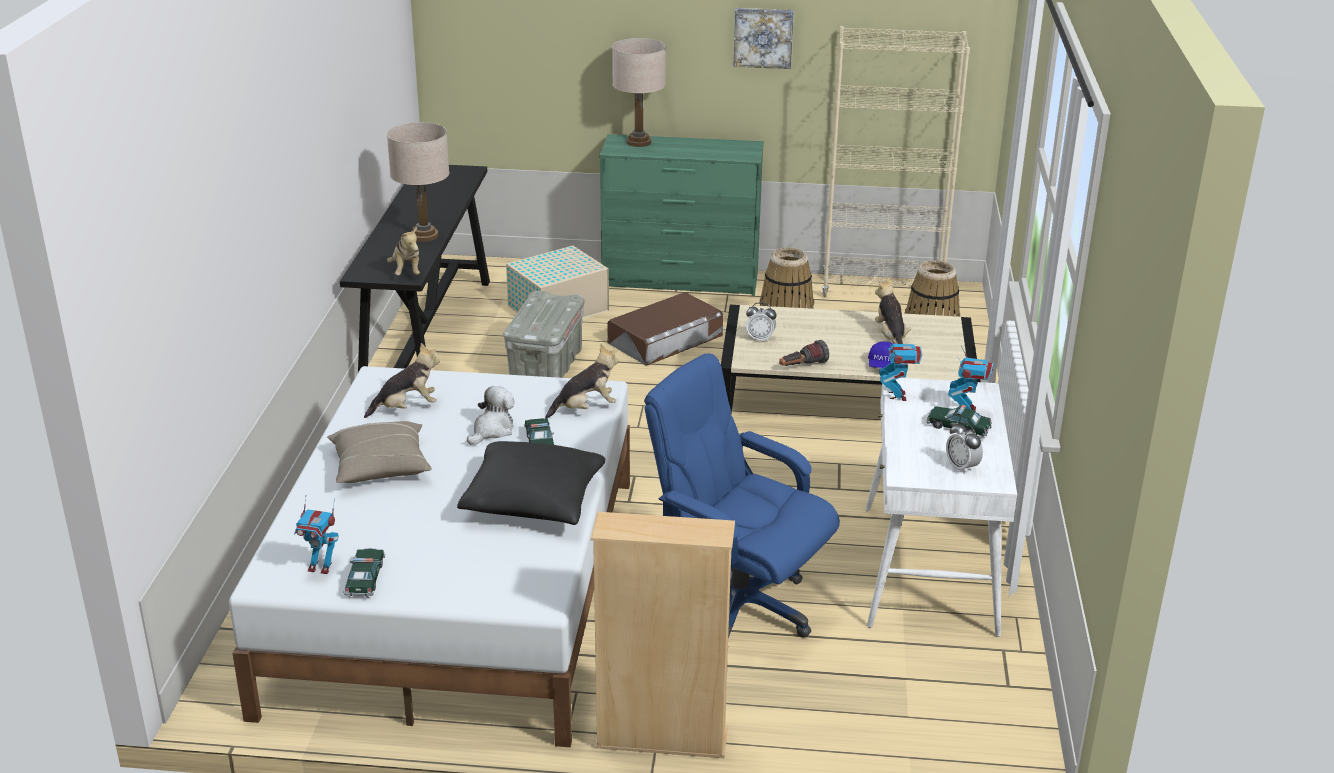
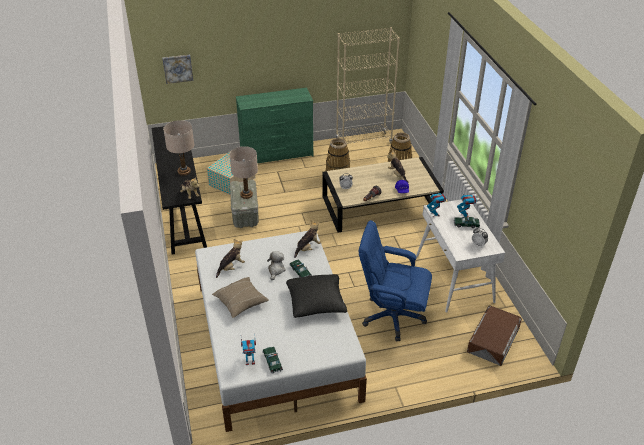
camera: 20 degrees left, 10 degrees up
beige bookcase [591,512,735,758] -> none
brown storage box [607,292,723,365] -> brown storage box moved to [467,306,522,366]
beige table lamp [612,38,666,147] -> beige table lamp moved to [230,146,258,199]
picture [734,8,794,69] -> picture moved to [162,55,193,84]

